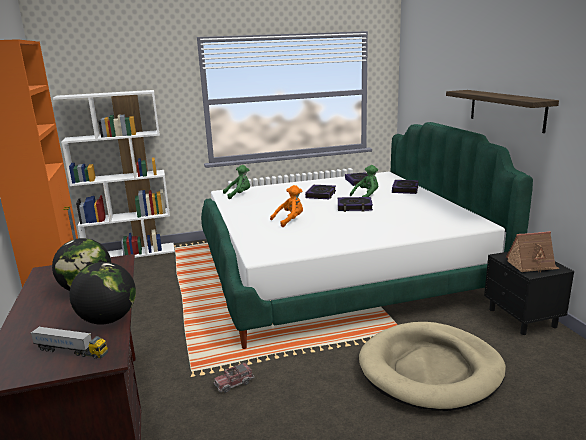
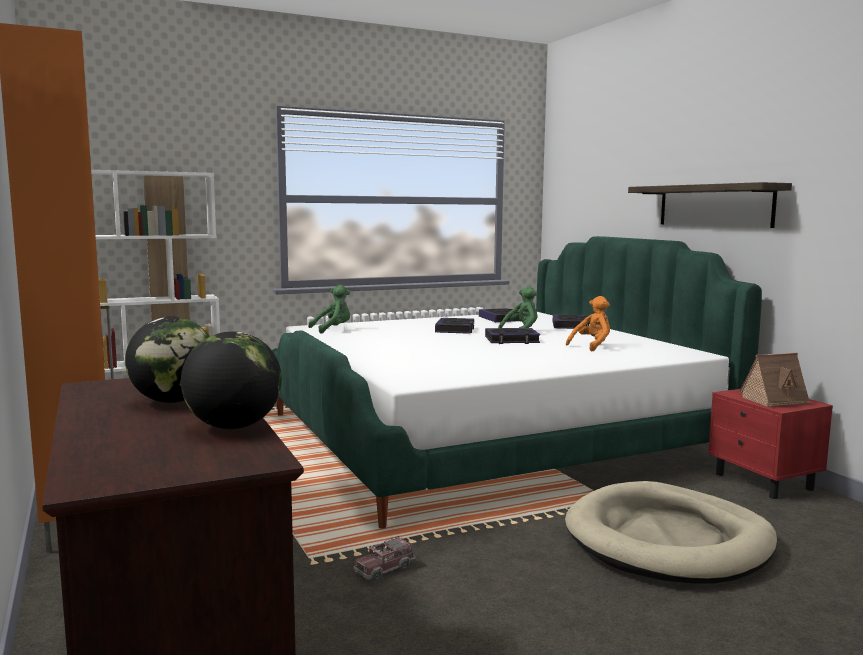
camera: 10 degrees left, 10 degrees down
toy truck [30,326,108,359] -> none
orange plush toy [270,185,303,227] -> orange plush toy moved to [566,296,610,351]
black nightstand [484,251,574,335] -> red nightstand [708,389,833,499]

